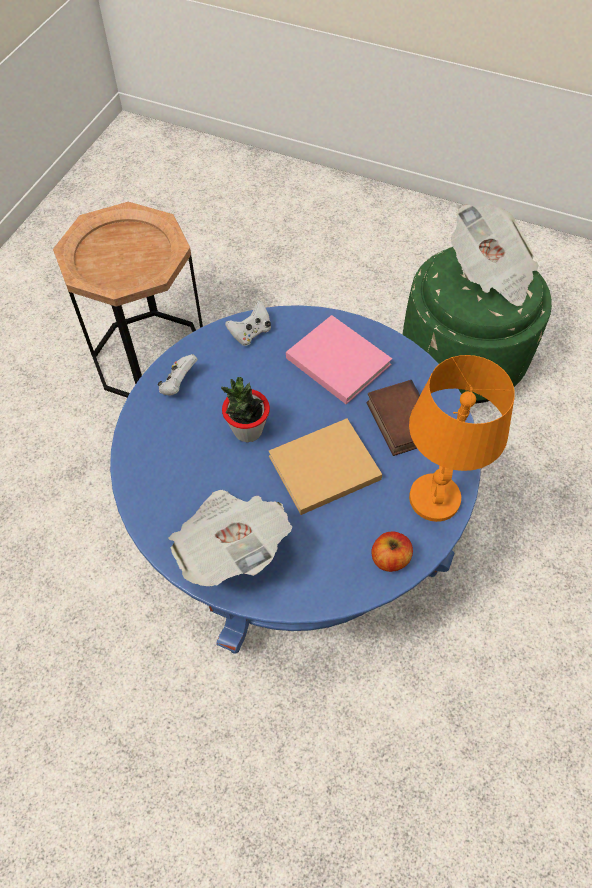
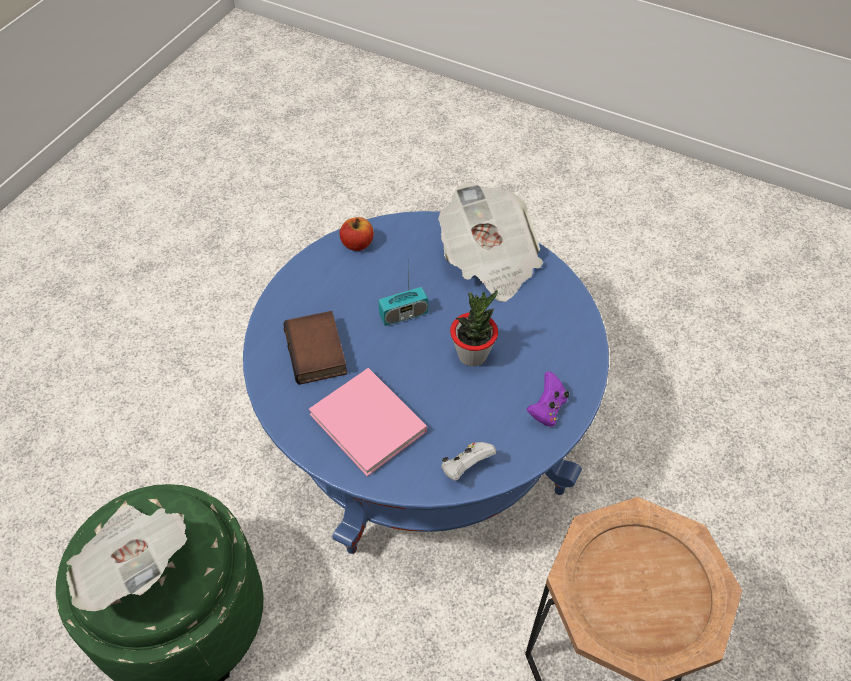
camera: 175 degrees left, 5 degrees down
white game controller [157,354,198,396] -> purple game controller [527,372,569,427]
beige book [269,419,382,515] -> radio [378,268,428,326]
orange table lamp [409,355,515,522] -> none

